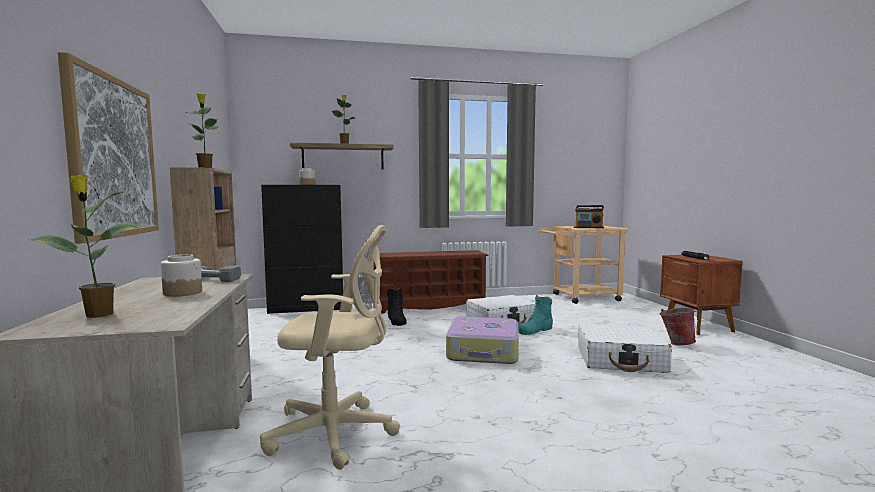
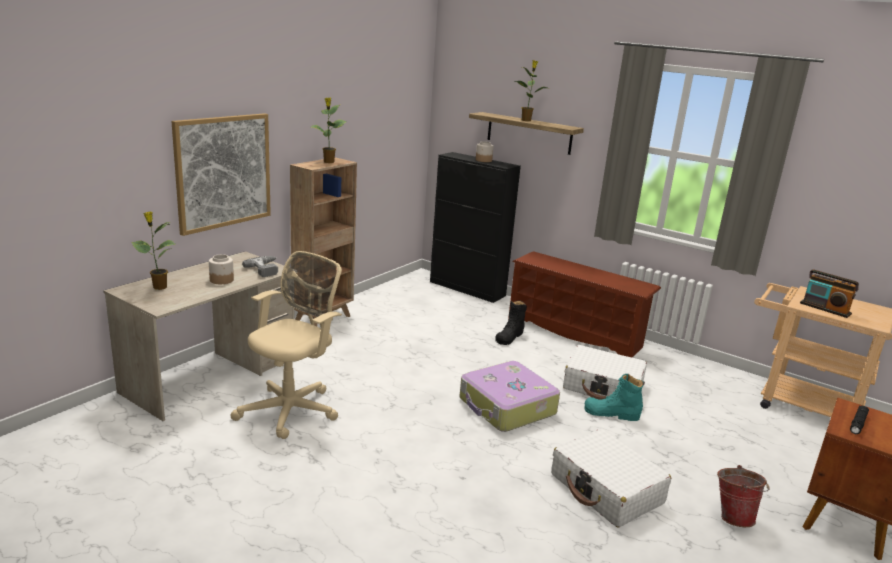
camera: 45 degrees right, 15 degrees up
beige office chair [260,225,400,470] -> beige office chair turned 105 degrees counterclockwise [231,251,342,439]

